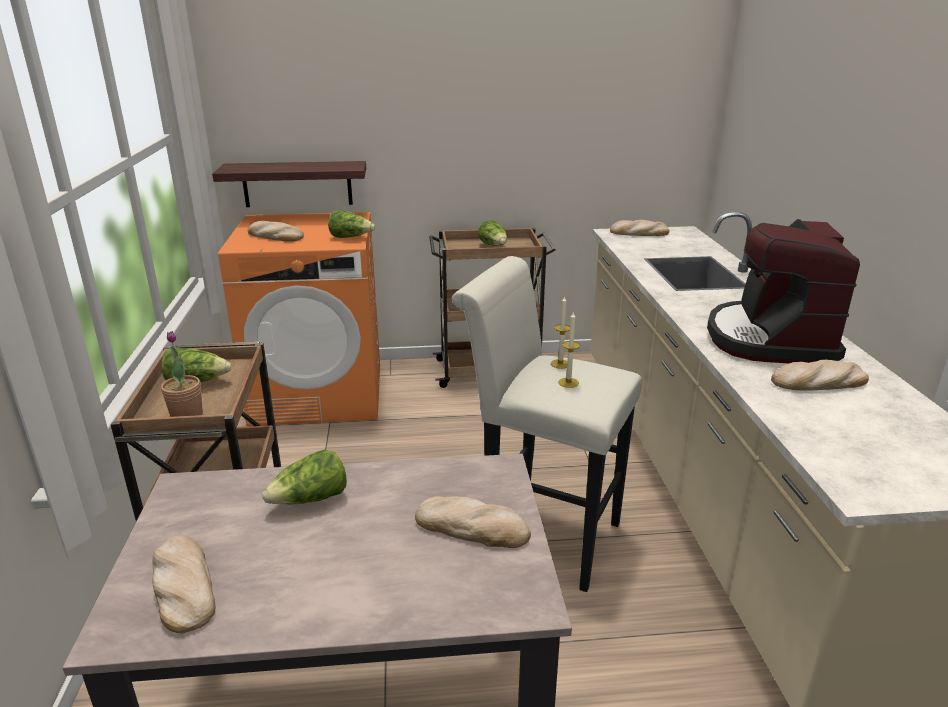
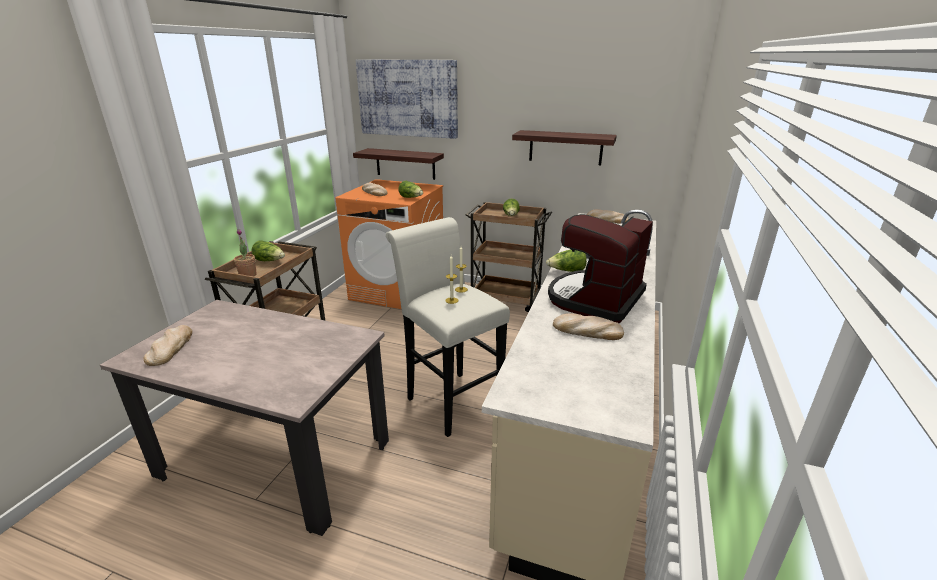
camera: 25 degrees right, 0 degrees up
lettuce [262,450,347,504] -> lettuce moved to [546,249,587,272]
bread [415,496,531,548] -> none
none -> picture [356,59,458,139]
none -> shelf [512,130,617,165]

